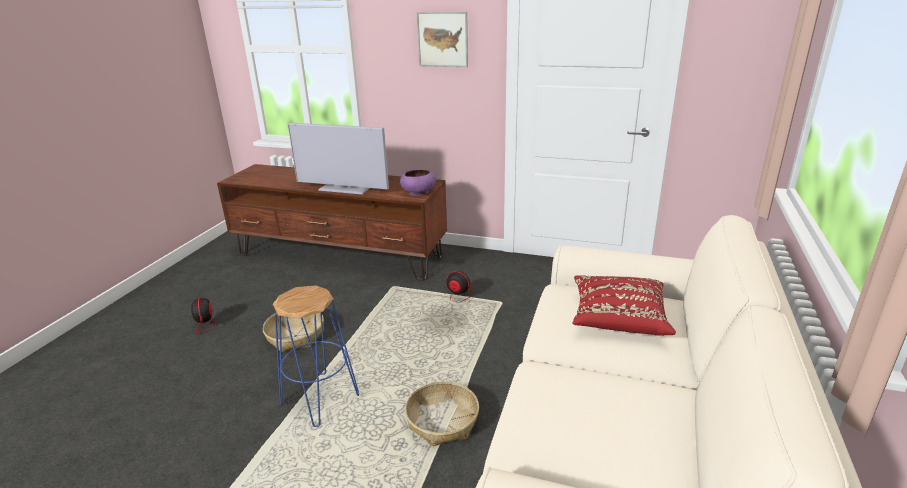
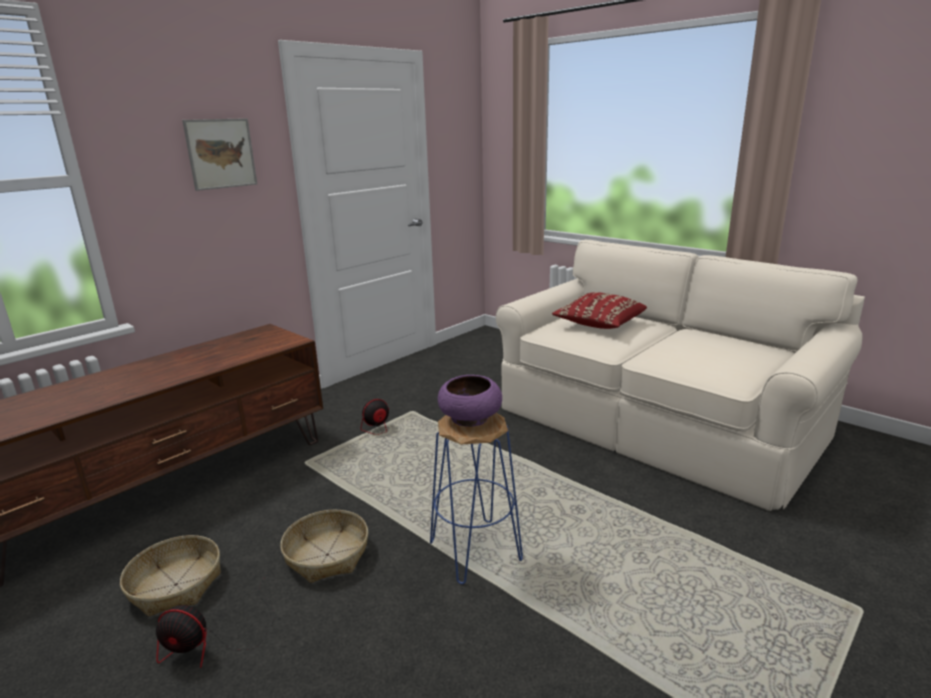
camera: 65 degrees left, 5 degrees down
television [288,123,389,194] -> none
purple bowl [400,169,436,196] -> purple bowl moved to [438,375,502,427]
basket [405,381,479,446] -> basket moved to [120,535,221,617]

